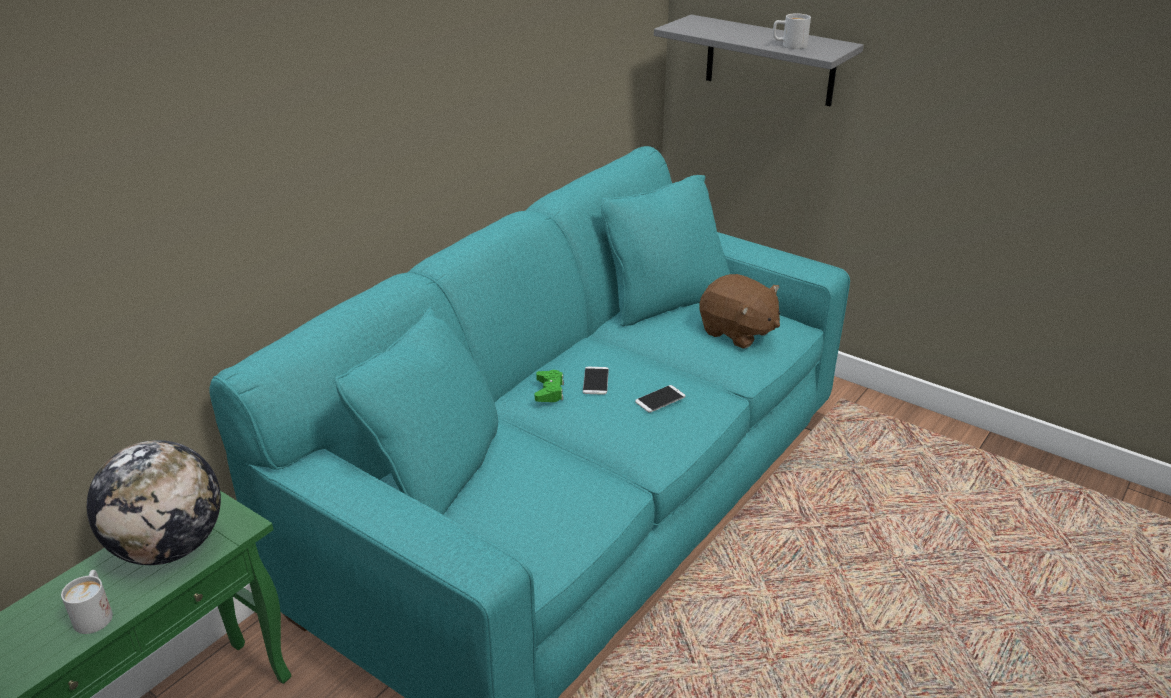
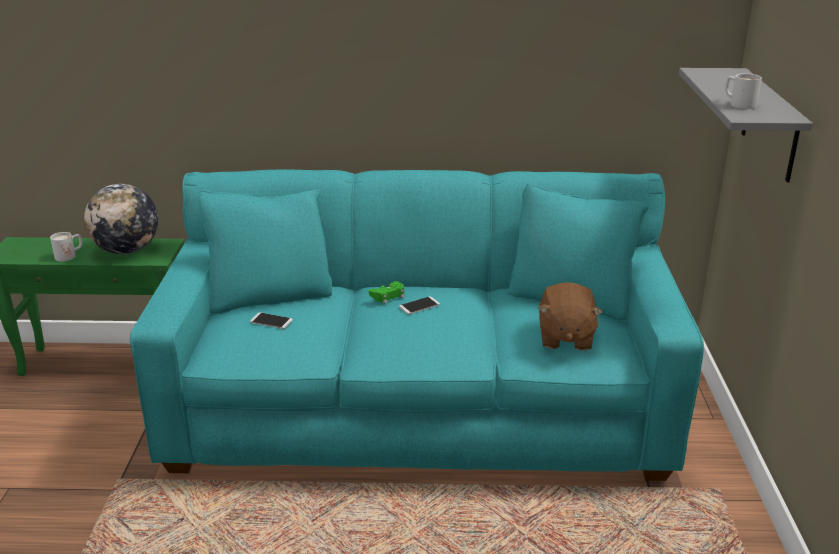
camera: 55 degrees right, 5 degrees down
phone [635,385,685,412] -> phone moved to [250,312,293,329]

